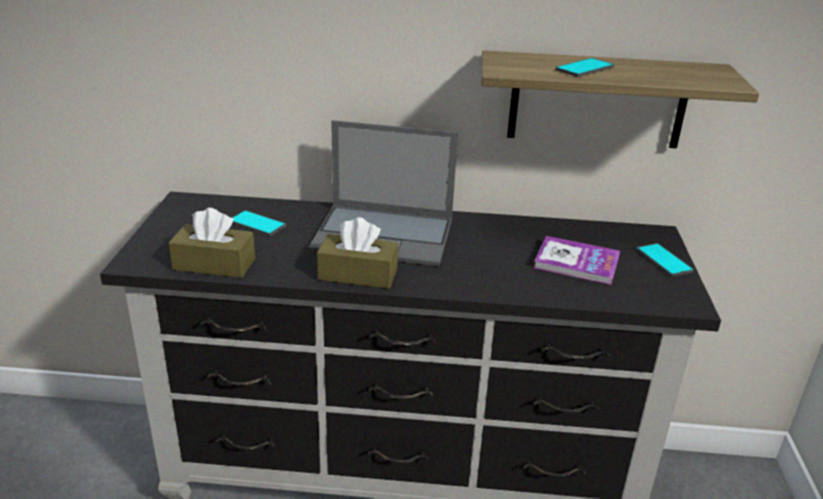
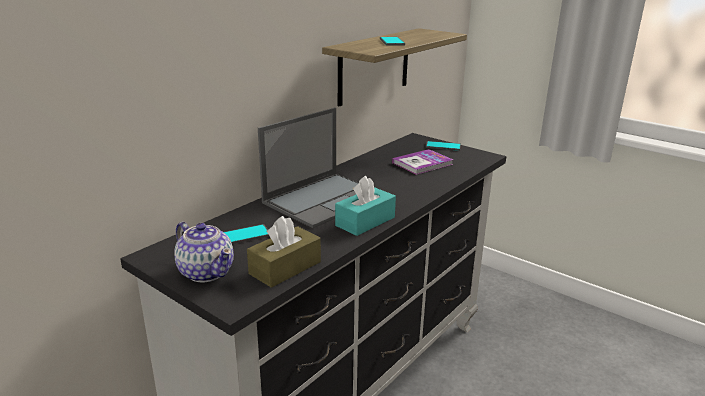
camera: 55 degrees left, 5 degrees down
brown tissue box [317,217,398,289] -> turquoise tissue box [335,176,396,236]
none -> teapot [175,222,234,282]

